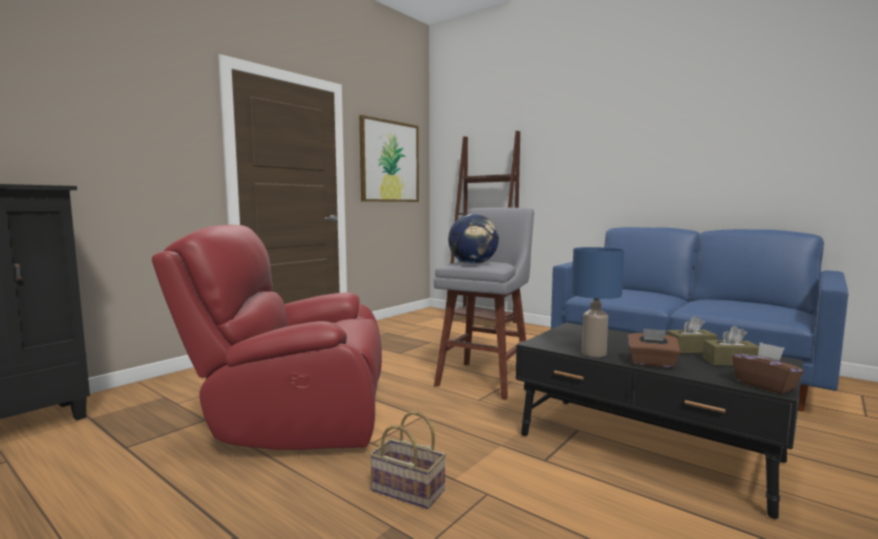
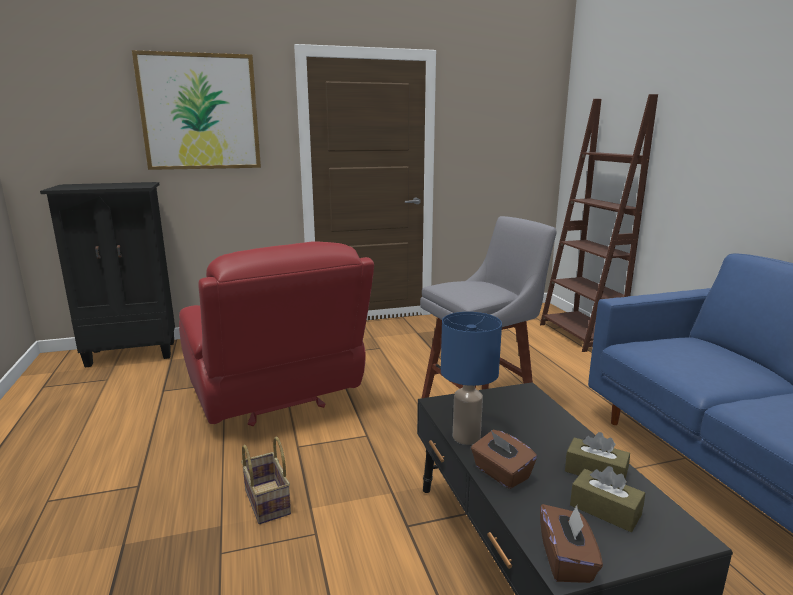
camera: 35 degrees right, 10 degrees up
red armchair [152,224,382,450] -> red armchair turned 150 degrees counterclockwise [179,241,374,426]
picture [359,115,419,202] -> picture moved to [132,50,261,170]
globe [448,214,499,264] -> none

